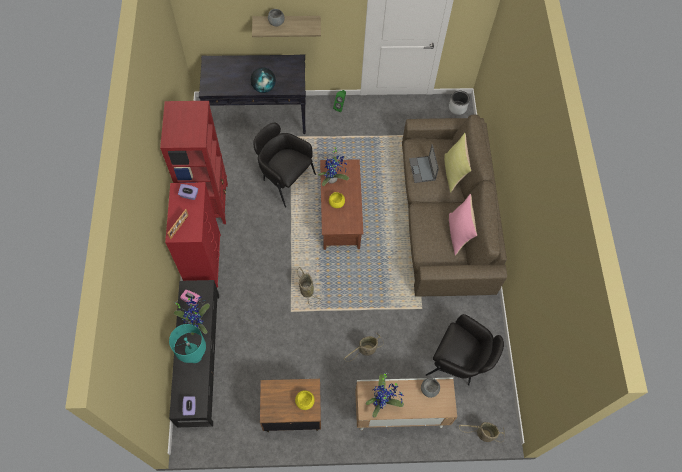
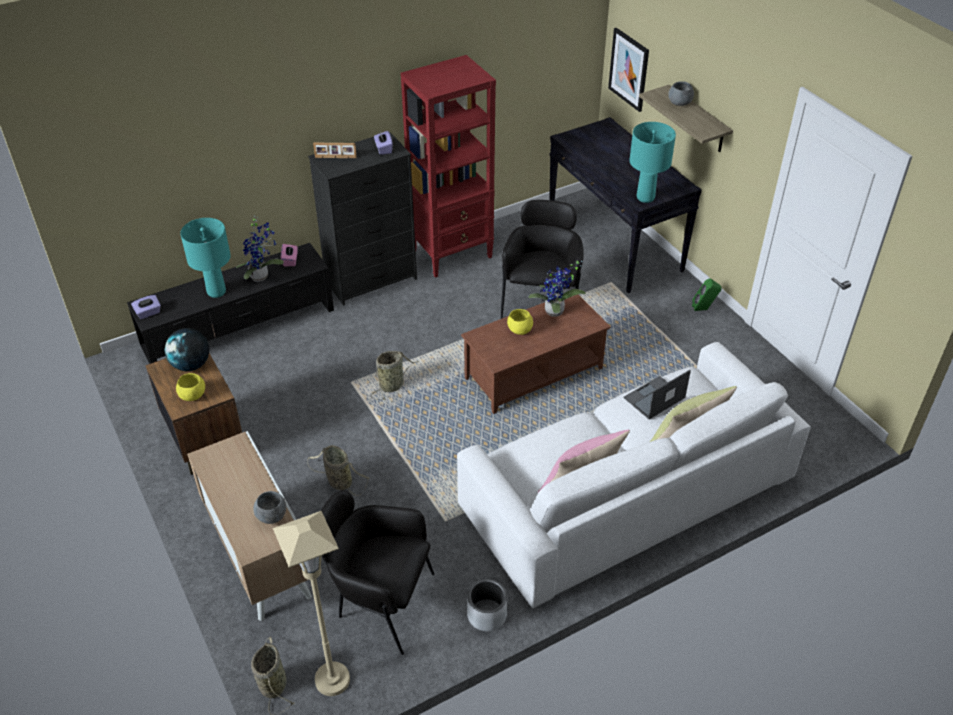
camera: 65 degrees right, 20 degrees down
red dresser [165,182,221,288] -> black dresser [308,132,417,306]
globe [251,67,276,93] -> globe moved to [165,328,210,371]
potted plant [366,373,404,418] -> none
brown sofa [402,114,507,297] -> white sofa [457,342,811,608]
black armchair [426,314,504,385] -> black armchair turned 105 degrees clockwise [321,490,435,655]
grey planter [449,91,470,115] -> grey planter moved to [467,579,507,631]
none -> beige floor lamp [273,511,350,696]
none -> picture [608,28,649,112]
none -> turquoise table lamp [630,122,676,203]

